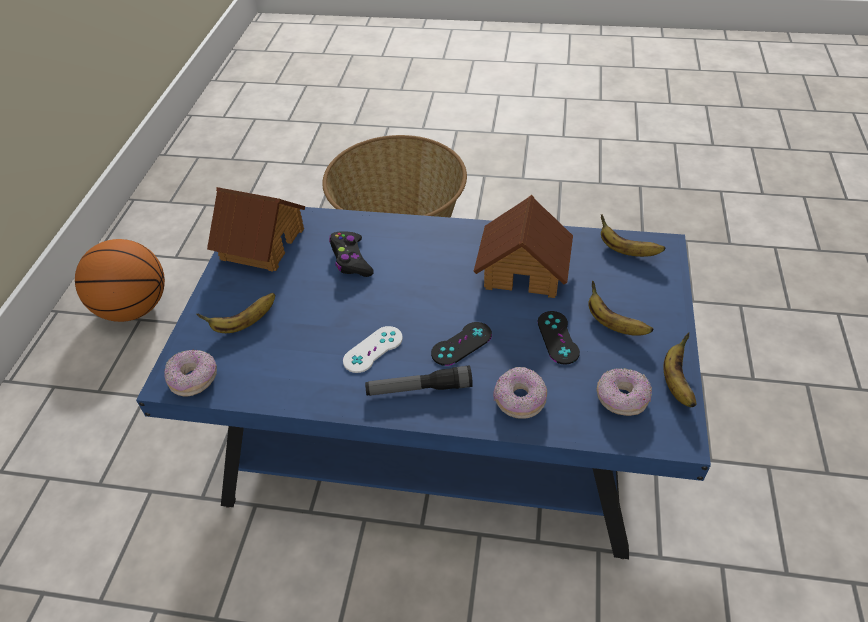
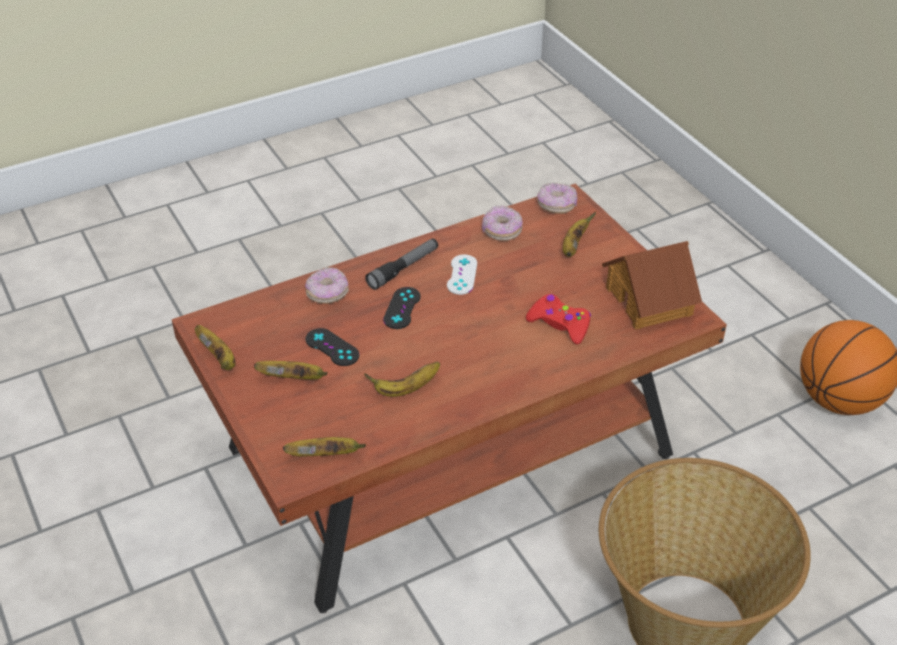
camera: 140 degrees right, 5 degrees down
blue coffee table [136,207,711,559] -> brown coffee table [172,184,727,613]
black game controller [329,231,374,277] -> red game controller [526,294,591,344]
toy house [473,195,573,298] -> banana [364,362,440,397]
donut [597,368,652,416] -> donut moved to [482,205,523,241]

